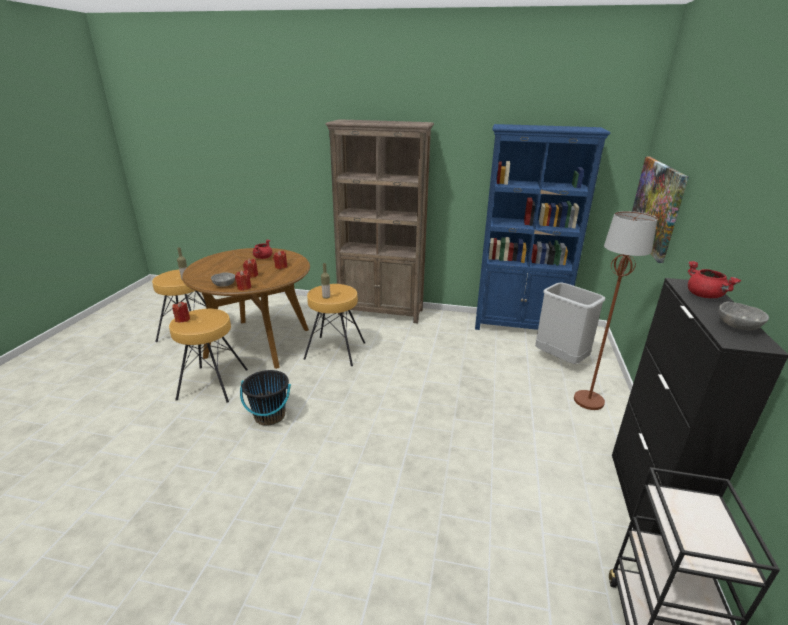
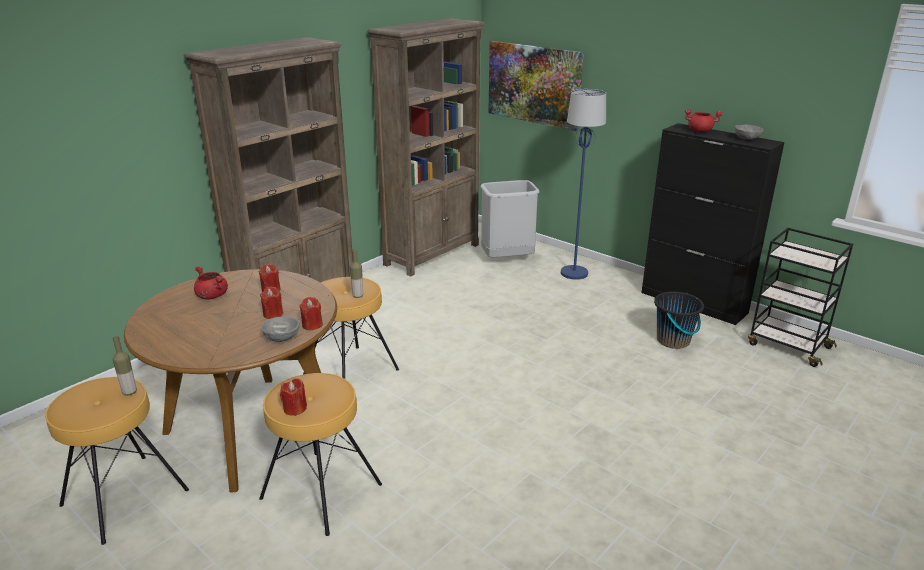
camera: 60 degrees left, 0 degrees up
black bucket [240,370,291,426] -> black bucket moved to [654,291,704,349]
blue bookcase [475,124,610,330] -> brown bookcase [367,18,485,277]
brown floor lamp [574,211,658,410] -> blue floor lamp [561,89,606,280]

